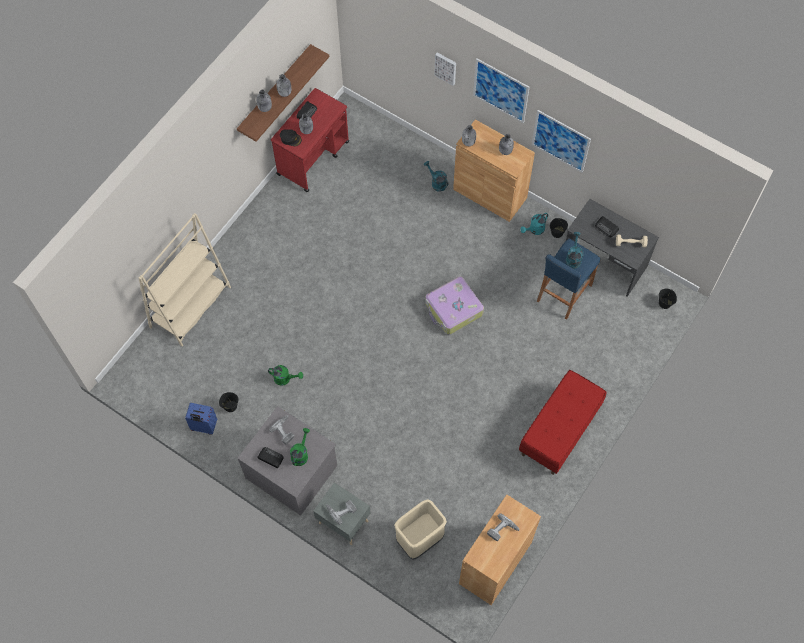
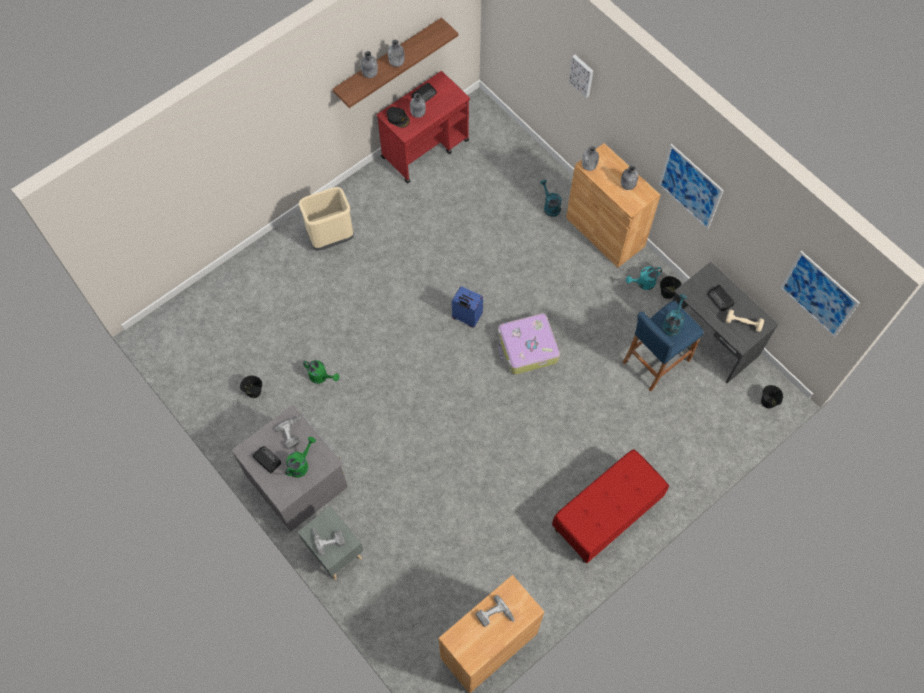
camera: 15 degrees right, 0 degrees up
beige bookcase [139,213,231,346] -> none
blue suitcase [185,403,217,435] -> blue suitcase moved to [452,286,483,327]
beige trash can [394,500,447,560] -> beige trash can moved to [299,187,354,251]
picture [473,58,529,123] -> picture moved to [780,251,860,338]

